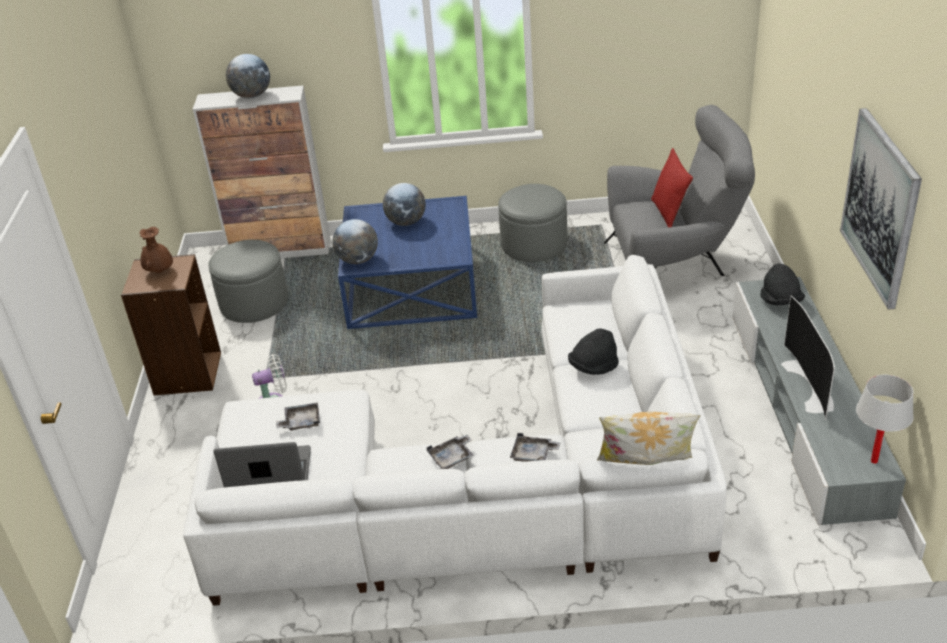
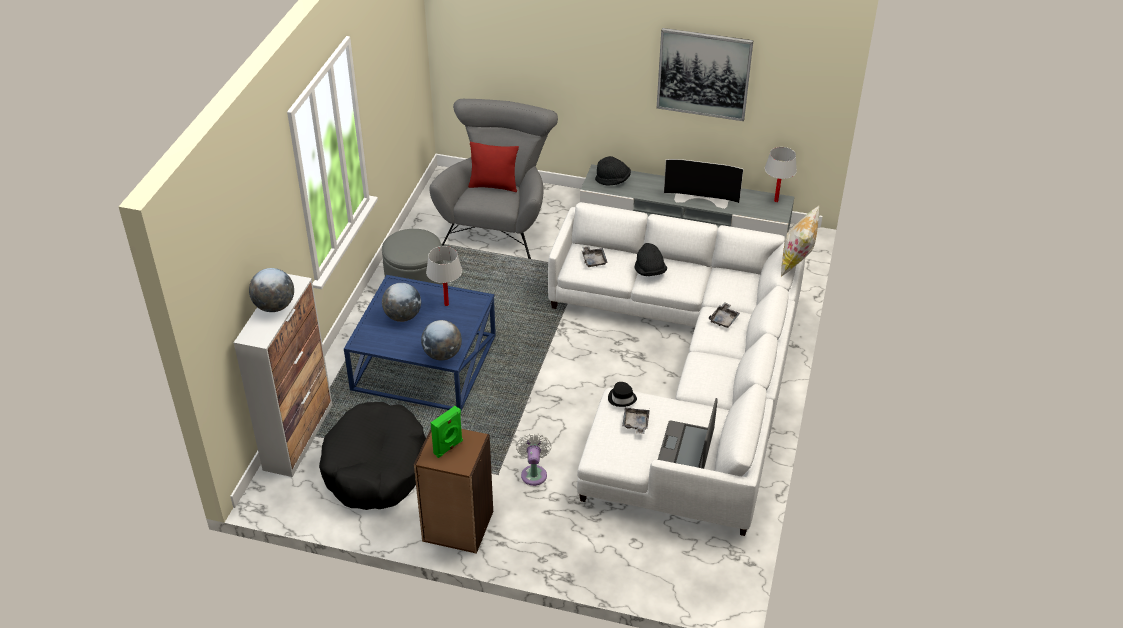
camera: 75 degrees left, 5 degrees up
brown vase [139,227,173,273] -> green speaker [431,406,463,458]
grey ottoman [208,240,288,323] -> black dog bed [319,402,426,510]
grey tray [426,435,473,469] -> grey tray moved to [582,246,608,267]
none -> white table lamp [426,246,462,306]
none -> black hat [608,382,637,407]

